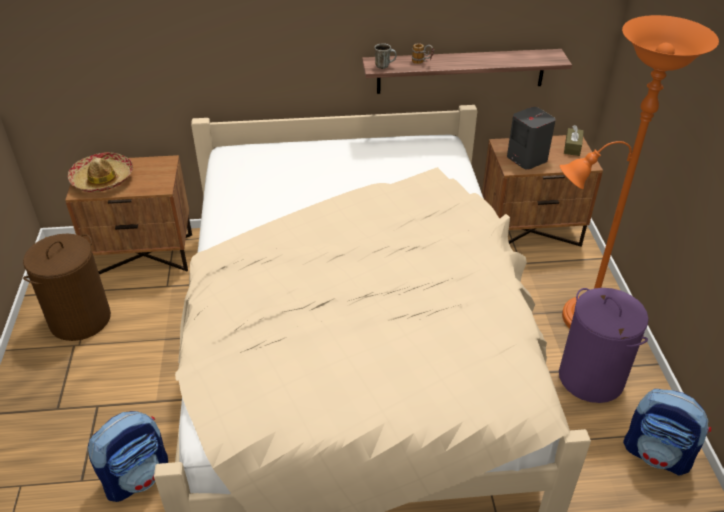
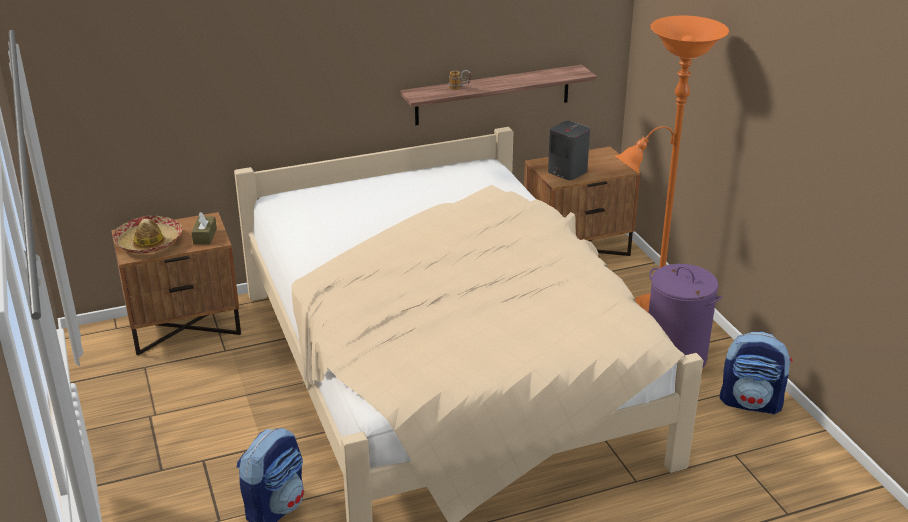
camera: 15 degrees left, 10 degrees down
brown laundry basket [23,234,111,341] -> none
mug [375,43,397,69] -> none
brown tissue box [564,125,584,156] -> brown tissue box moved to [191,212,217,245]

